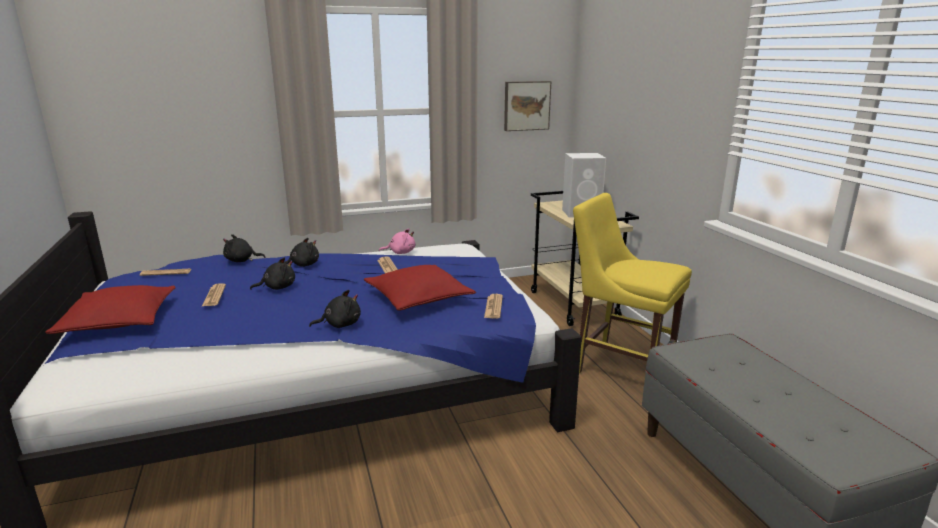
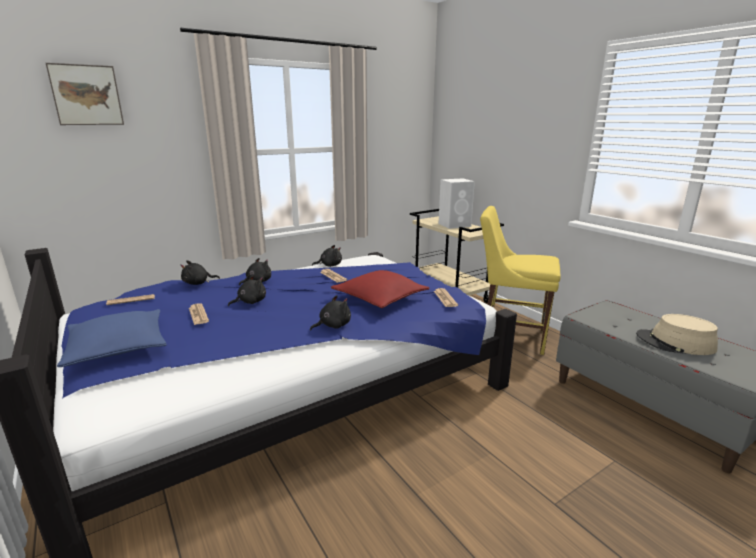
camera: 15 degrees left, 0 degrees up
red pillow [45,285,176,334] -> blue pillow [57,309,167,367]
pink plush toy [379,228,415,254] -> black plush toy [312,245,342,267]
picture [504,81,551,131] -> picture moved to [46,63,124,125]
none -> beige hat [636,314,718,355]

